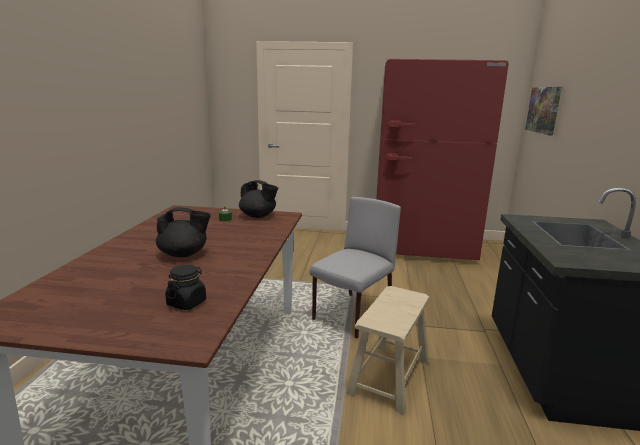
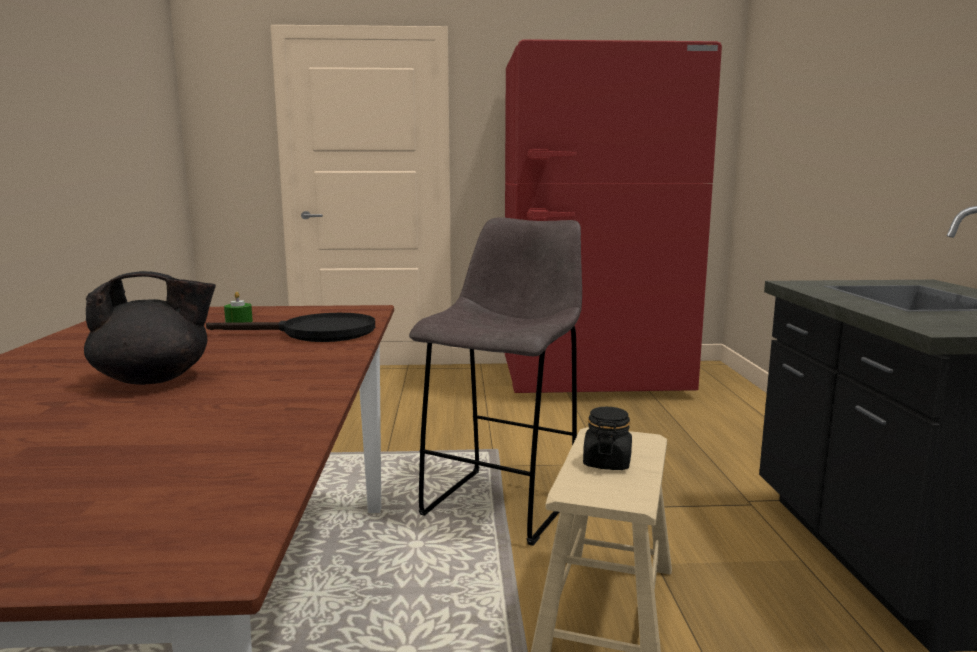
camera: 10 degrees left, 5 degrees down
black jar [165,265,206,310] -> black jar moved to [583,407,632,470]
black teapot [239,180,278,218] -> none
grey chair [309,197,401,339] -> grey stool [409,217,582,546]
picture [525,87,562,135] -> none
none -> black frying pan [206,313,375,342]

